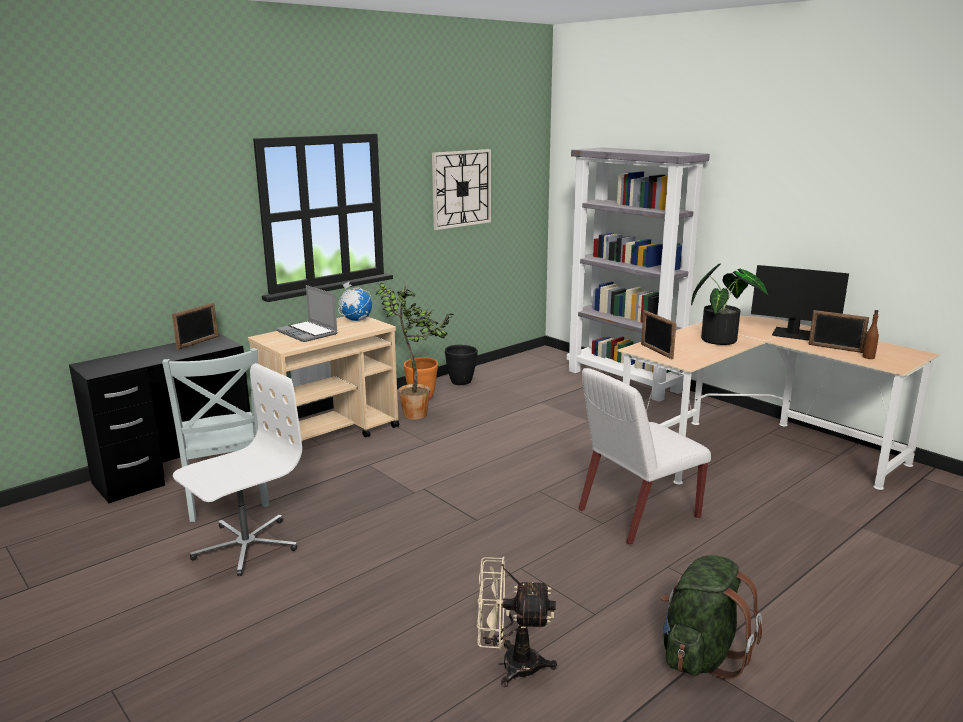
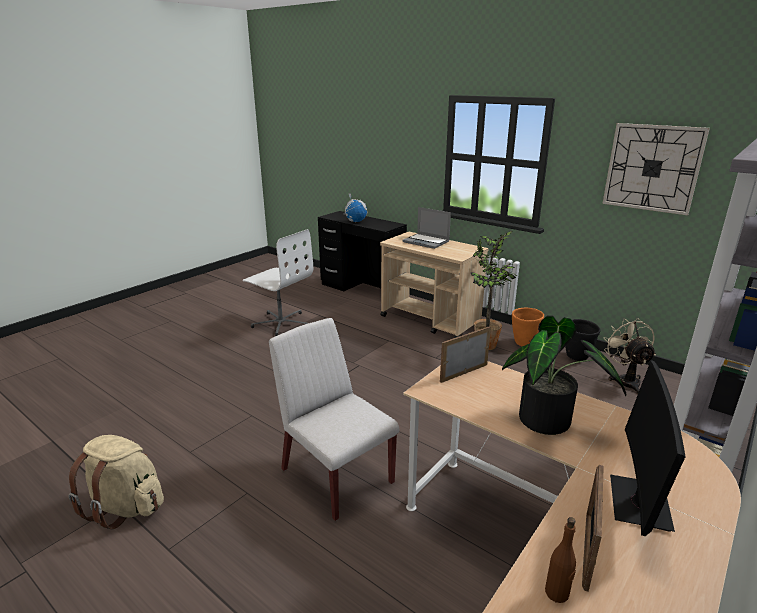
camera: 80 degrees right, 5 degrees up
grey chair [162,348,270,522] -> none
picture frame [172,303,218,350] -> none
laptop [276,285,338,342] -> laptop turned 90 degrees counterclockwise [403,207,451,249]
globe [338,281,372,321] -> globe moved to [344,193,367,222]
beige fan [477,557,557,687] -> beige fan moved to [604,318,656,394]
green backpack [661,555,762,680] -> beige backpack [69,435,164,529]

